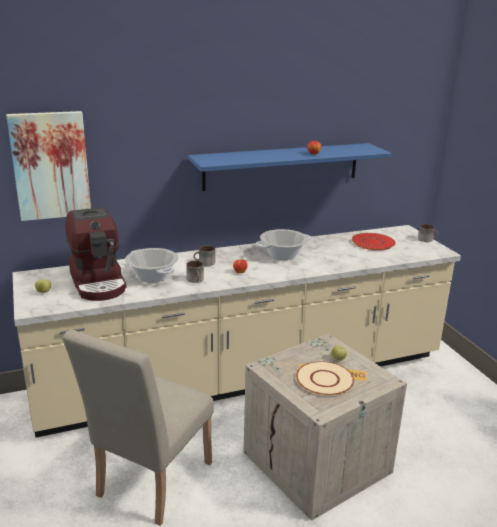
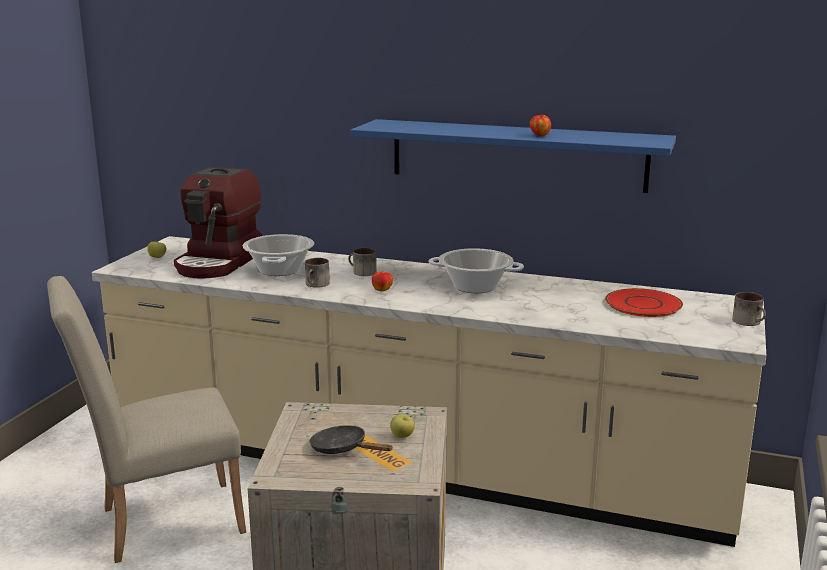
camera: 40 degrees right, 5 degrees down
picture [6,111,91,221] -> none
beige plate [296,361,354,396] -> black frying pan [309,425,392,454]

